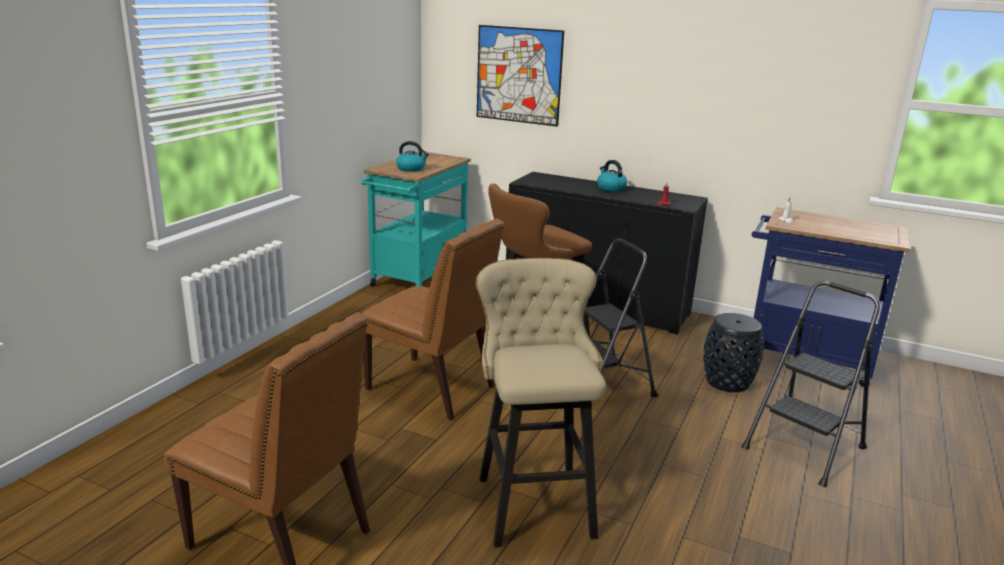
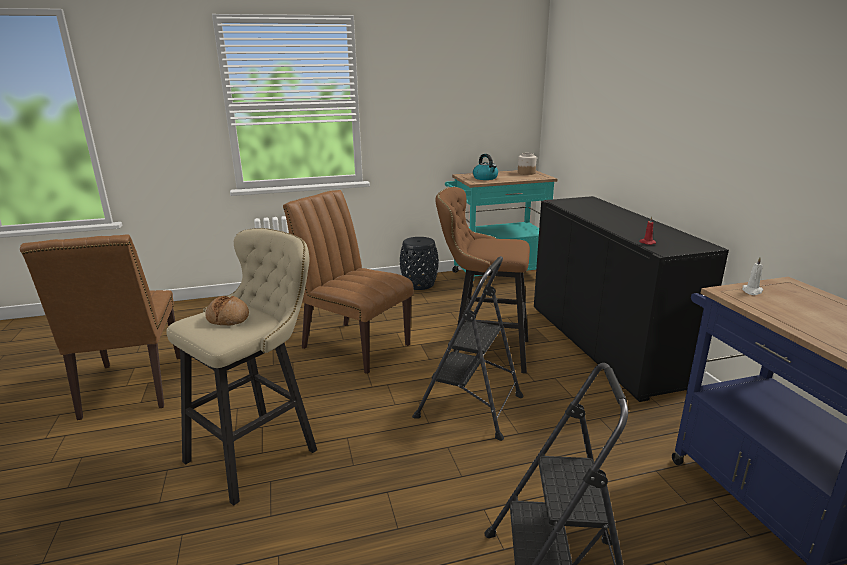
camera: 50 degrees right, 0 degrees up
brown chair [361,218,505,420] -> brown chair turned 135 degrees clockwise [283,190,414,374]
picture [477,25,564,127] -> none
kettle [597,160,627,192] -> none
black stool [704,313,764,392] -> black stool moved to [400,237,439,290]
none -> bread [205,296,249,326]
none -> jar [518,153,537,175]

